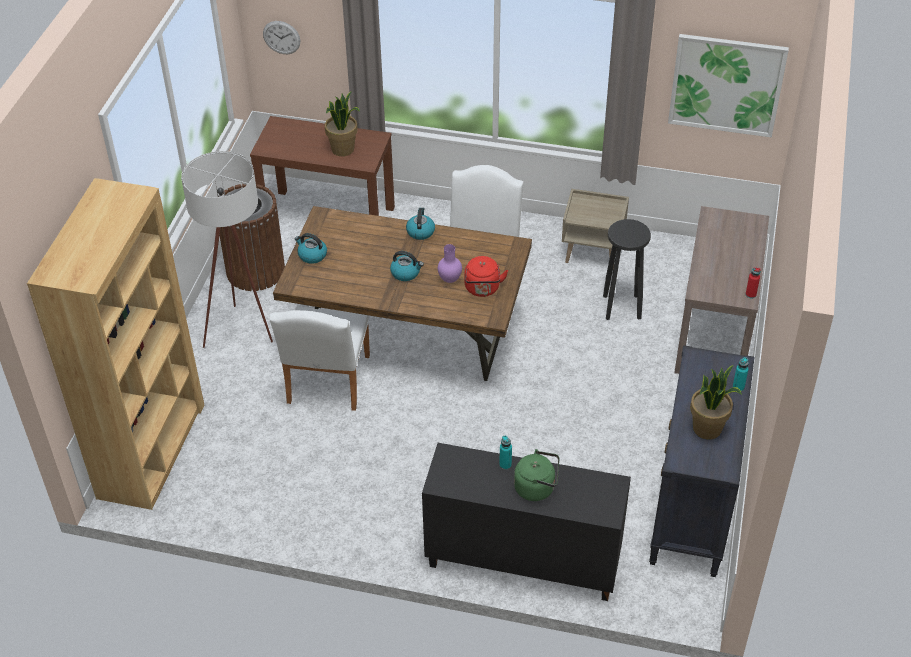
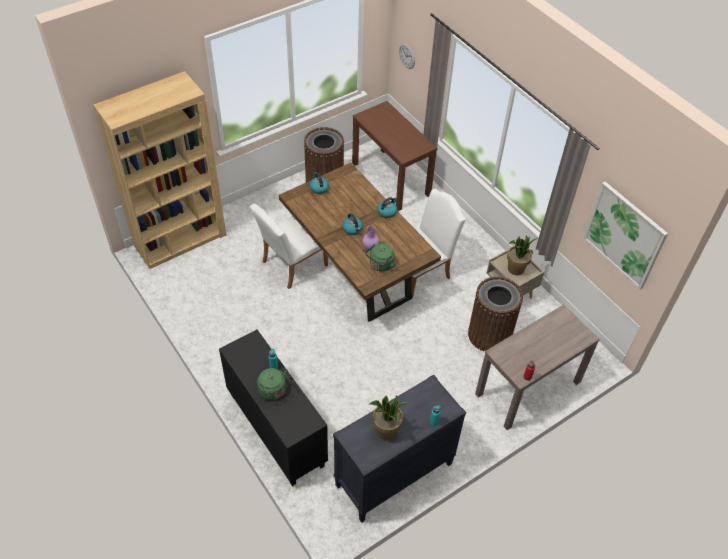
camera: 40 degrees right, 5 degrees up
white floor lamp [181,151,273,348] -> none
potted plant [325,91,360,156] -> potted plant moved to [507,236,538,275]
red kettle [464,256,508,297] -> green kettle [365,243,396,272]
black stool [603,219,651,320] -> brown trash can [468,276,523,351]

